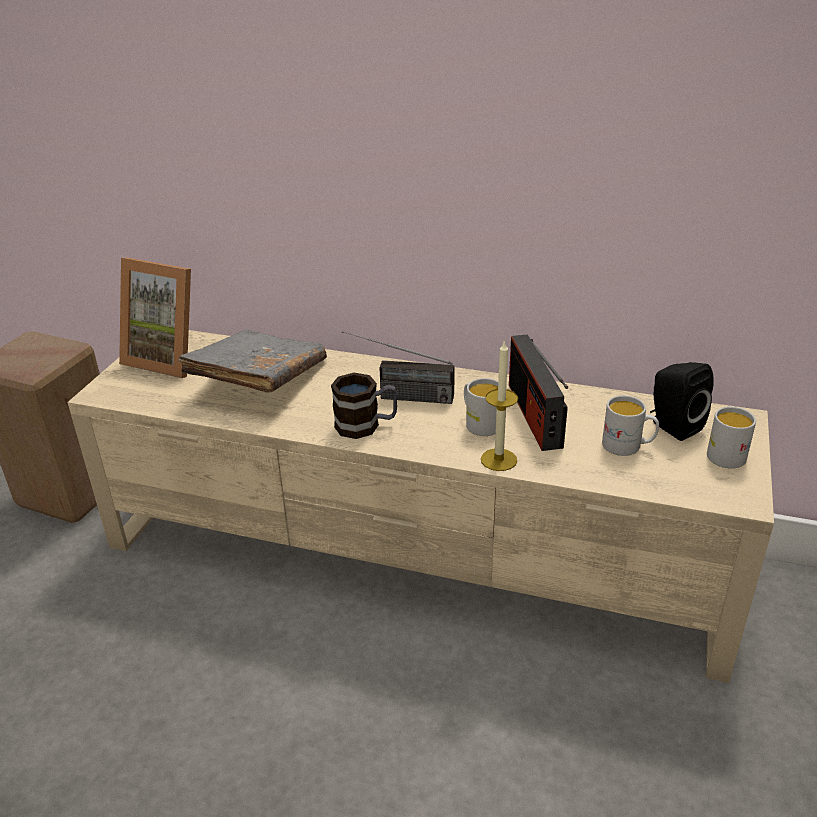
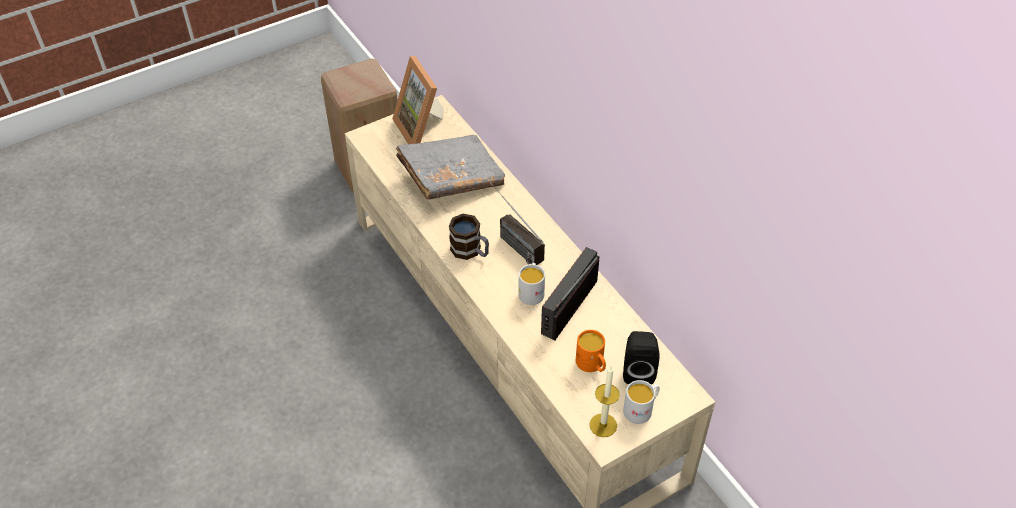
camera: 40 degrees right, 15 degrees up
candle [481,340,518,471] -> candle moved to [589,366,620,437]
white mug [602,395,659,456] -> orange mug [576,330,606,372]

